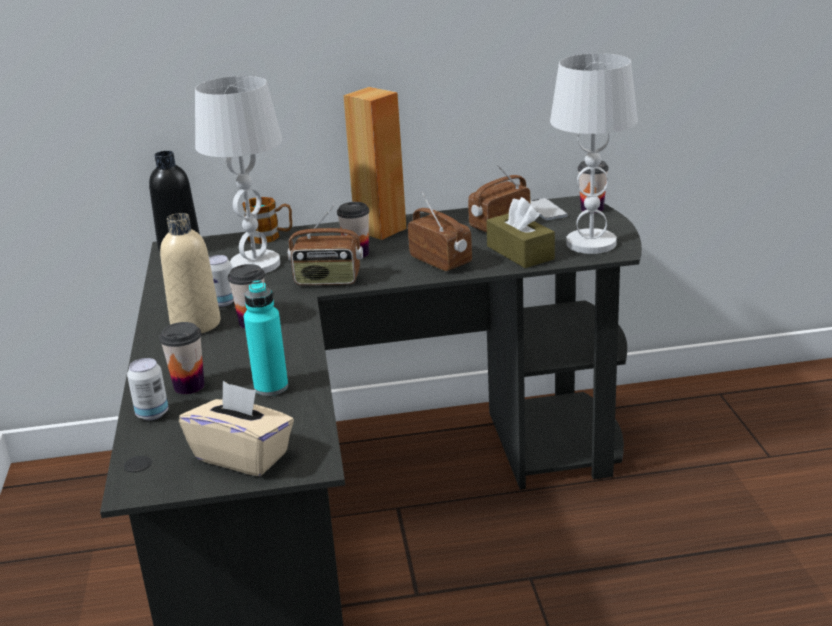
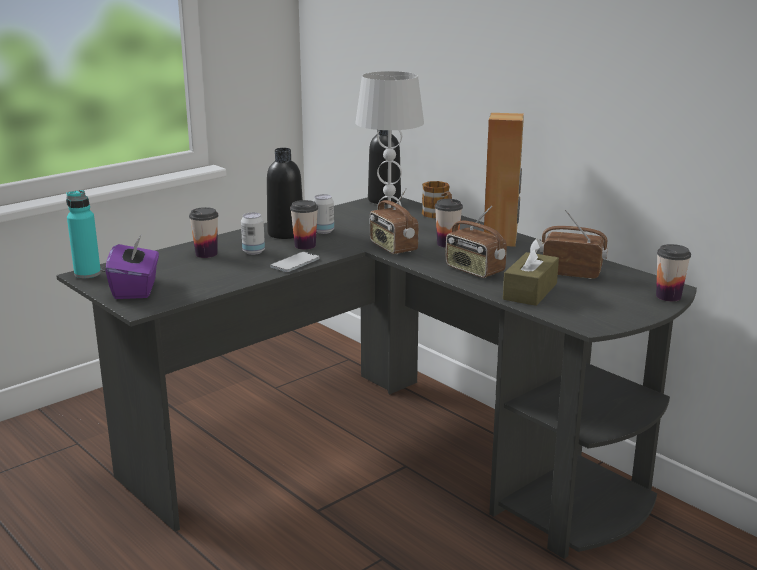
camera: 55 degrees right, 5 degrees down
can [127,358,168,420] -> can moved to [241,212,265,255]
beige bottle [160,213,221,333] -> black bottle [267,148,303,239]
beige tissue box [179,381,294,476] -> purple tissue box [106,234,159,299]
turquoise bottle [244,280,288,396] -> turquoise bottle moved to [66,190,101,278]
radio [408,192,472,271] -> radio turned 120 degrees clockwise [445,206,507,278]
phone [530,198,568,220] -> phone moved to [270,252,320,272]
white table lamp [550,53,638,254] -> none

